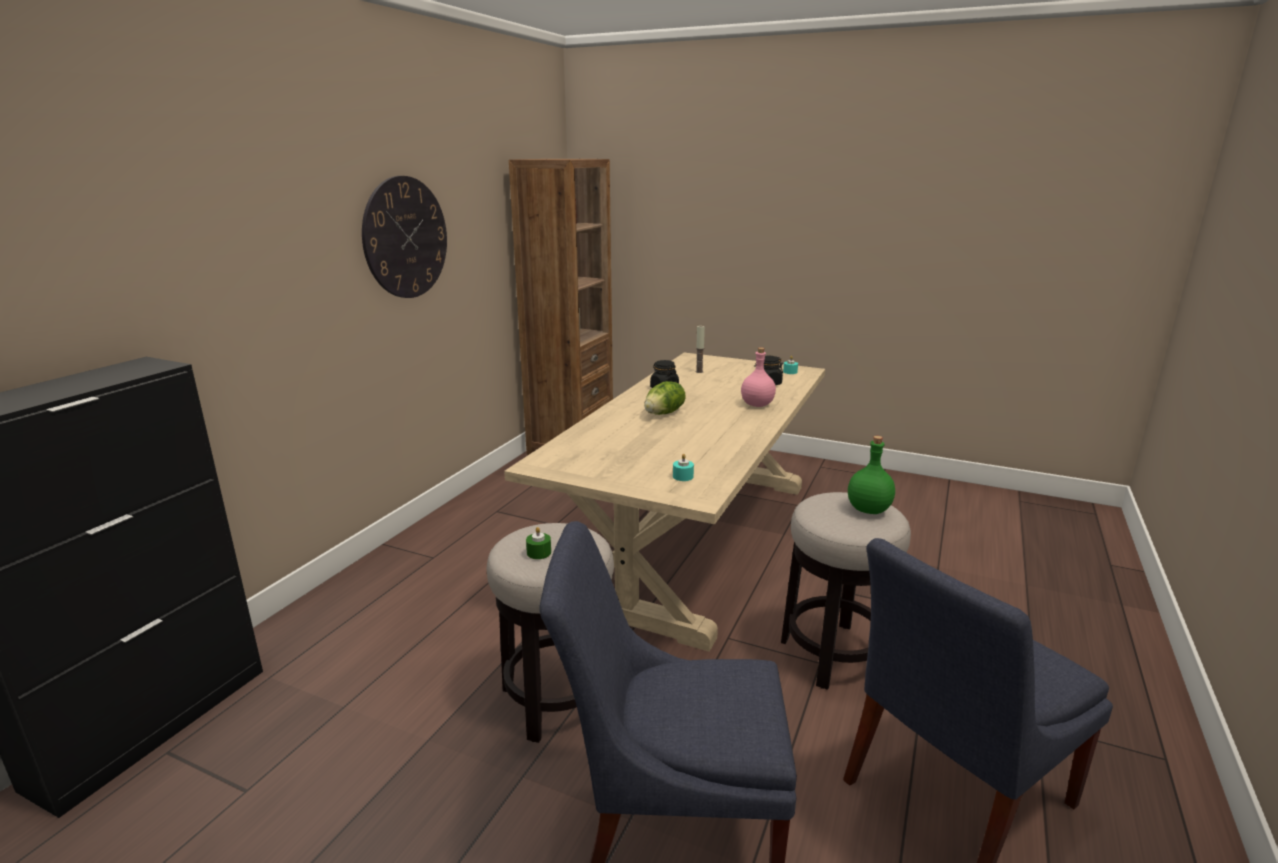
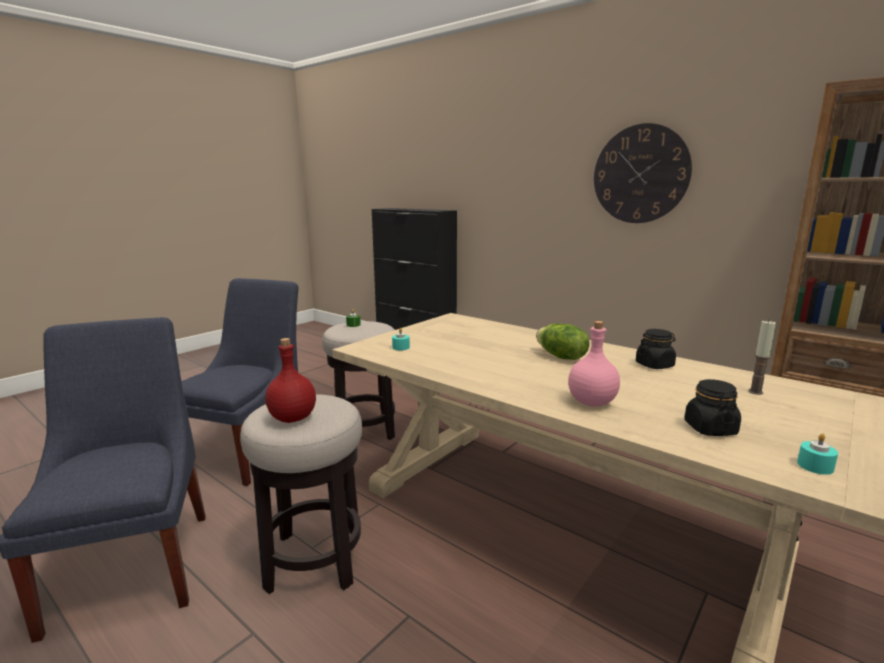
camera: 105 degrees right, 5 degrees down
green bottle [848,436,895,514] -> red bottle [265,338,316,423]

